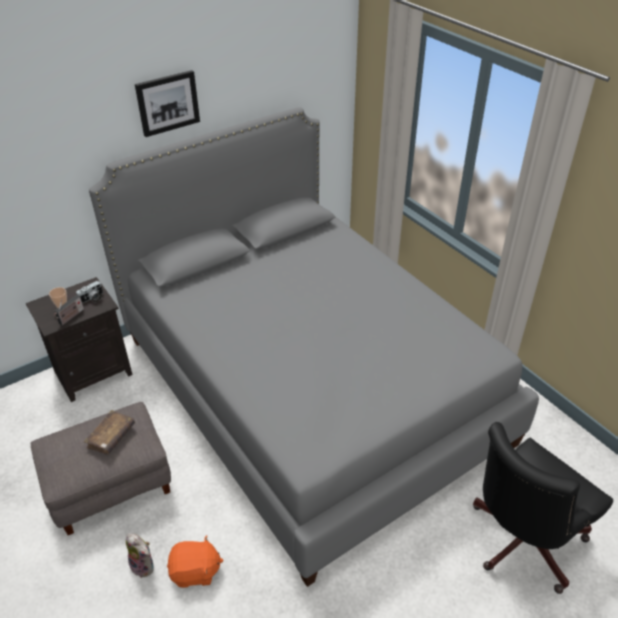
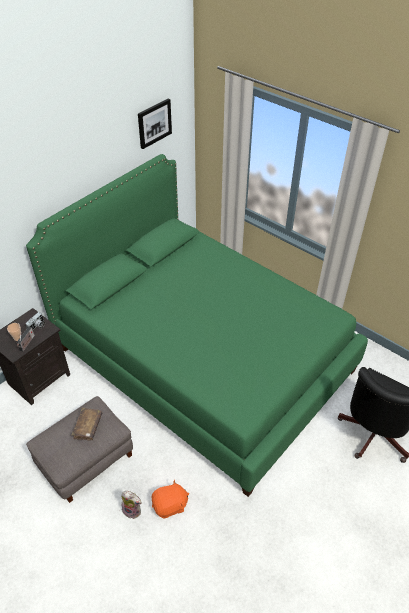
camera: 15 degrees left, 5 degrees up
grey bed [89,107,539,587] -> green bed [26,154,368,497]
picture [135,70,200,137] -> picture moved to [138,99,172,149]

